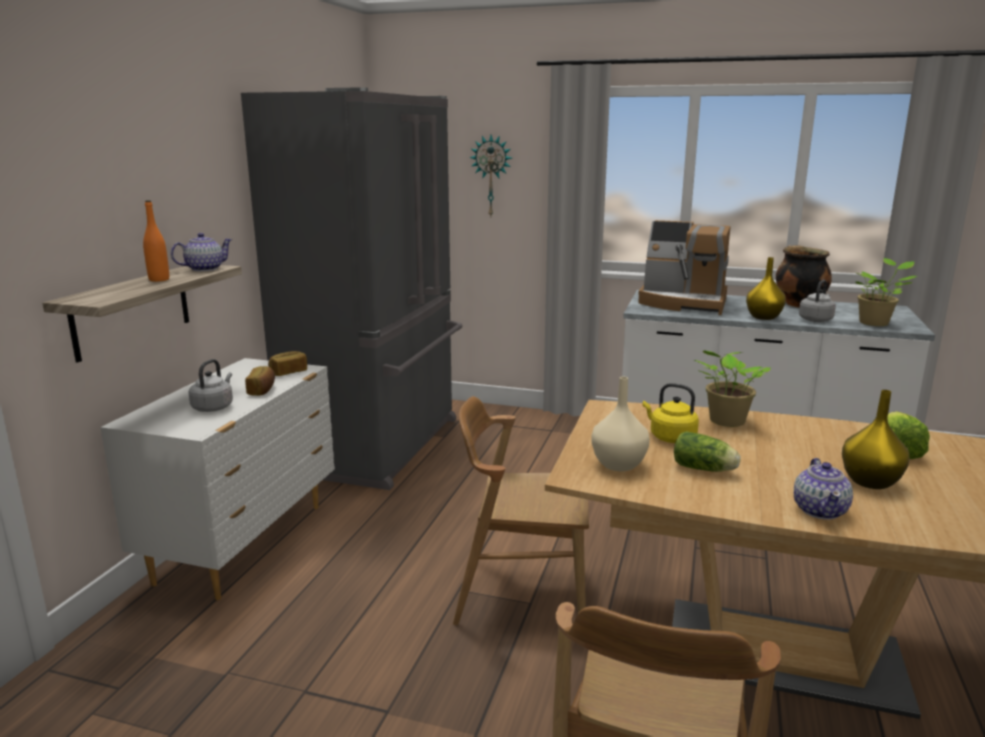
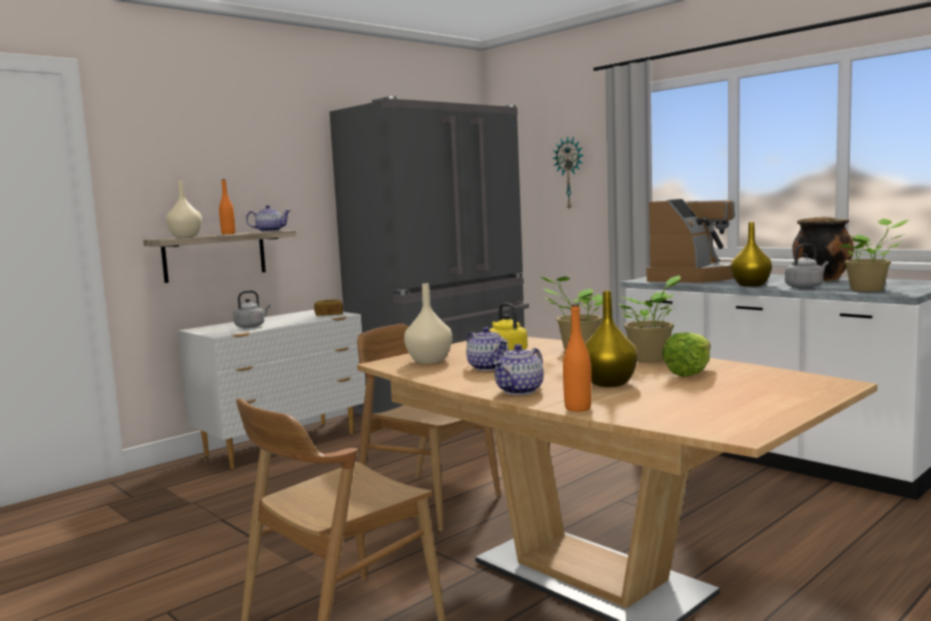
camera: 30 degrees right, 10 degrees down
bread [245,366,275,396] -> none
coffee machine [638,220,731,315] -> coffee machine turned 105 degrees counterclockwise [647,199,735,283]
lettuce [674,431,741,472] -> teapot [466,327,509,371]
none -> beige vase [166,181,202,238]
none -> orange bottle [563,304,592,412]
none -> potted plant [618,275,681,362]

